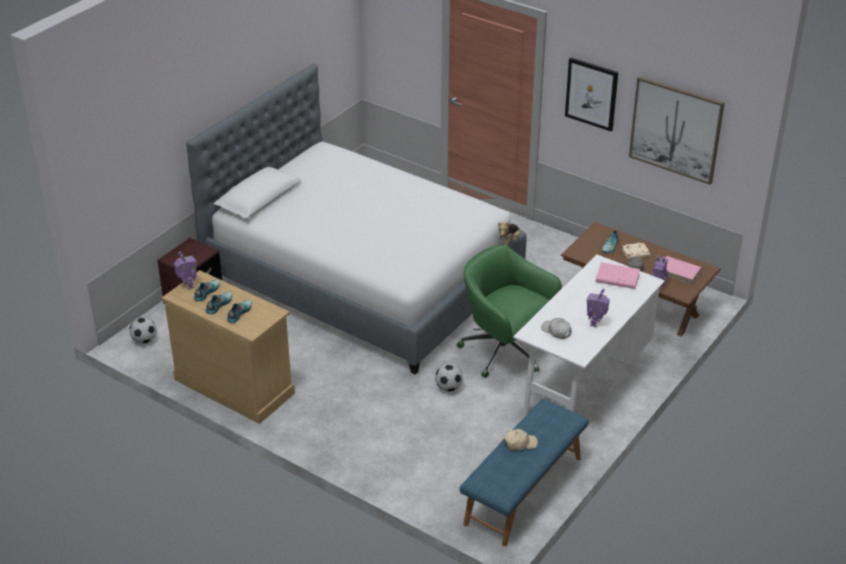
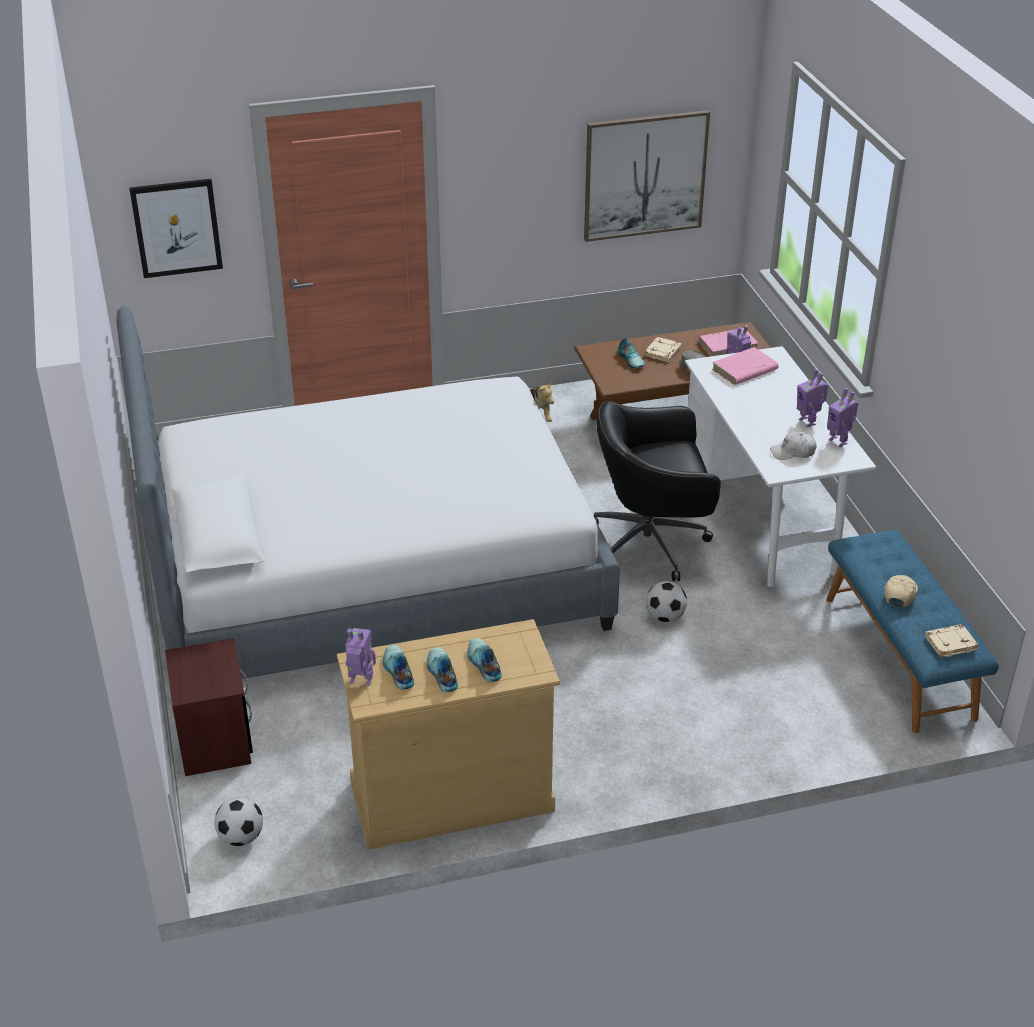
camera: 50 degrees left, 0 degrees up
green office chair [457,245,562,378] -> black office chair [594,401,721,581]
picture [565,58,618,131] -> picture moved to [129,179,223,278]
none -> toy robot [827,388,858,447]
none -> beige book [925,624,979,657]

